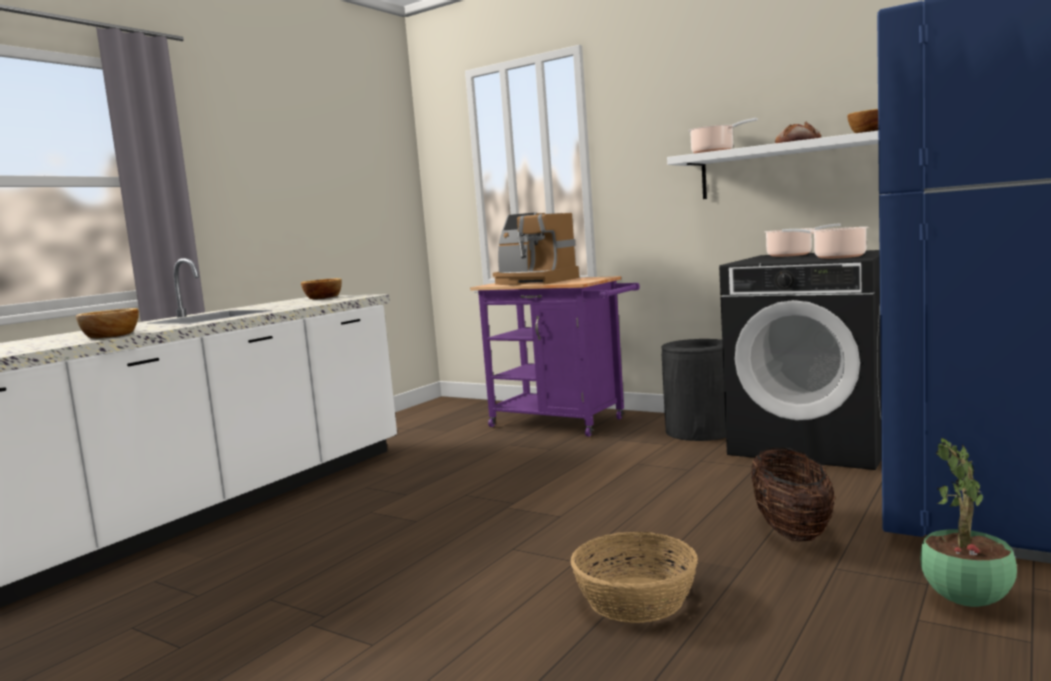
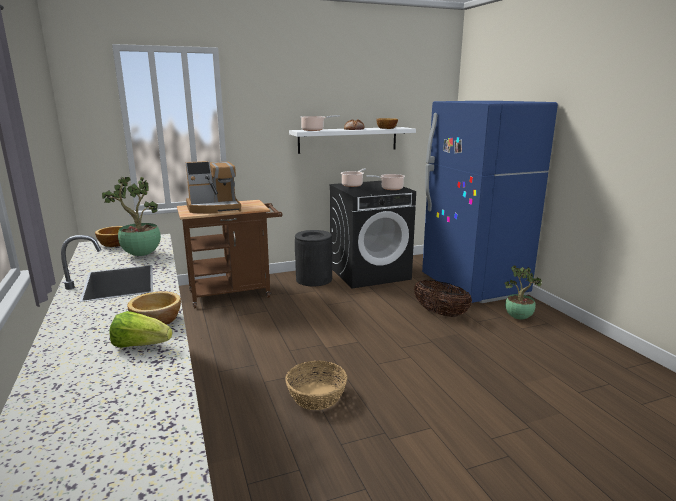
camera: 55 degrees left, 10 degrees up
purple cart [470,276,640,437] -> brown cart [177,200,282,309]
basket [571,532,698,623] -> basket moved to [285,361,347,410]
none -> potted plant [102,177,161,256]
none -> lettuce [109,311,173,348]

